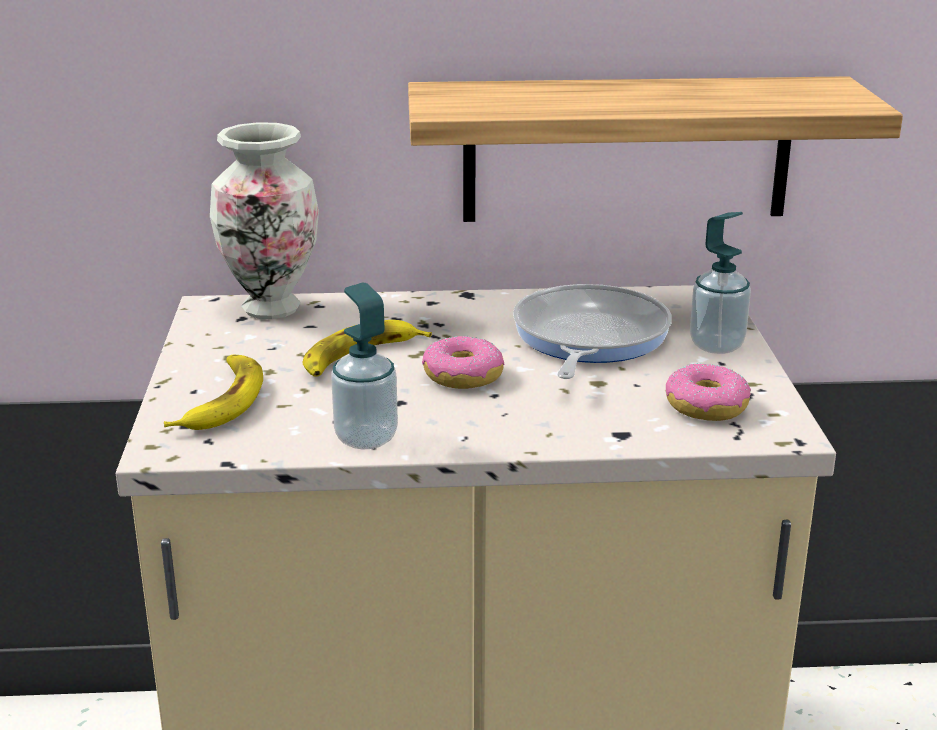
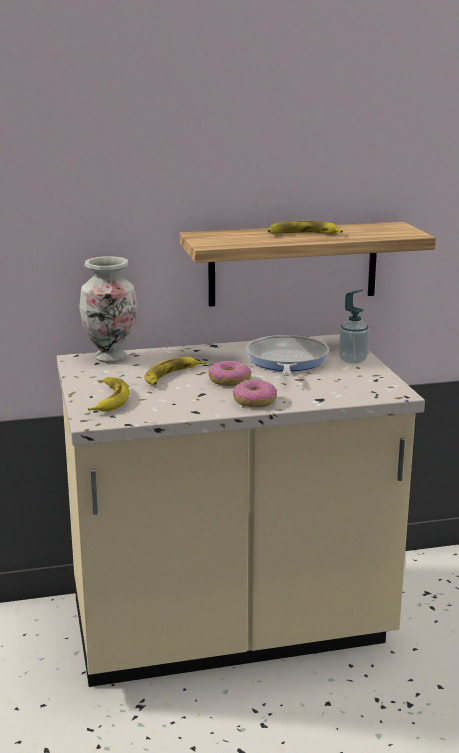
camera: 10 degrees left, 5 degrees down
soap dispenser [331,283,398,449] -> none
donut [666,363,751,421] -> donut moved to [233,380,277,407]
none -> banana [268,221,343,234]

